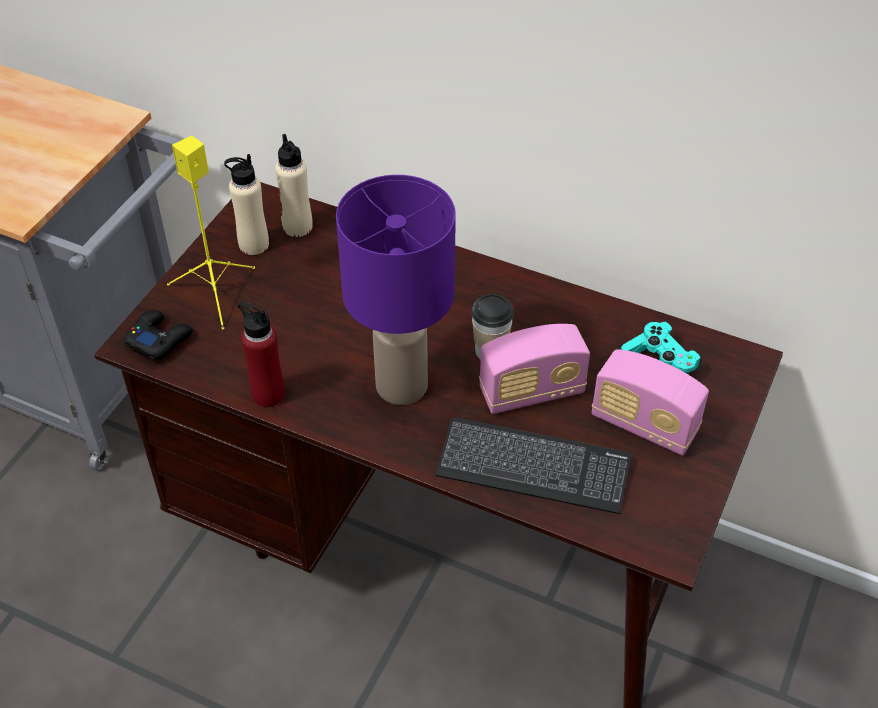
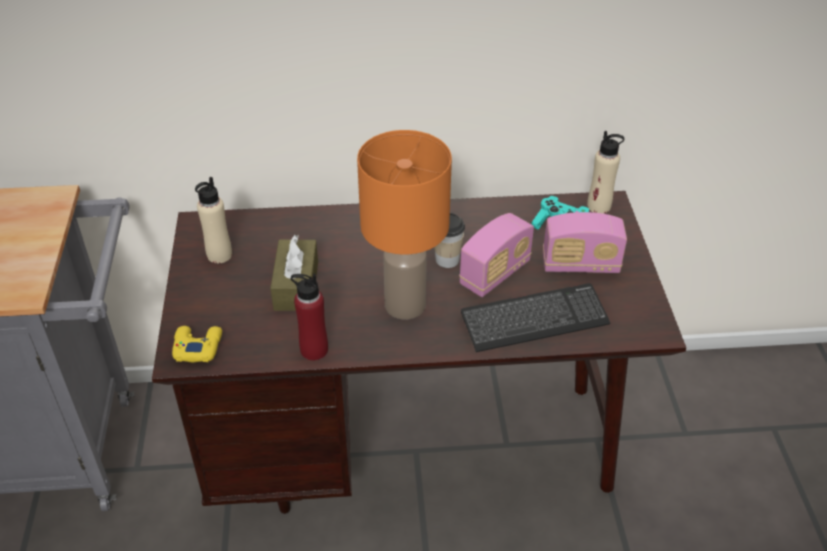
camera: 30 degrees left, 5 degrees down
black game controller [124,310,193,361] -> yellow game controller [172,326,222,362]
yellow speaker [167,136,255,330] -> none
beige bottle [275,134,313,237] -> beige bottle moved to [587,131,624,214]
purple table lamp [336,175,456,405] -> orange table lamp [357,130,452,320]
none -> brown tissue box [270,235,318,311]

